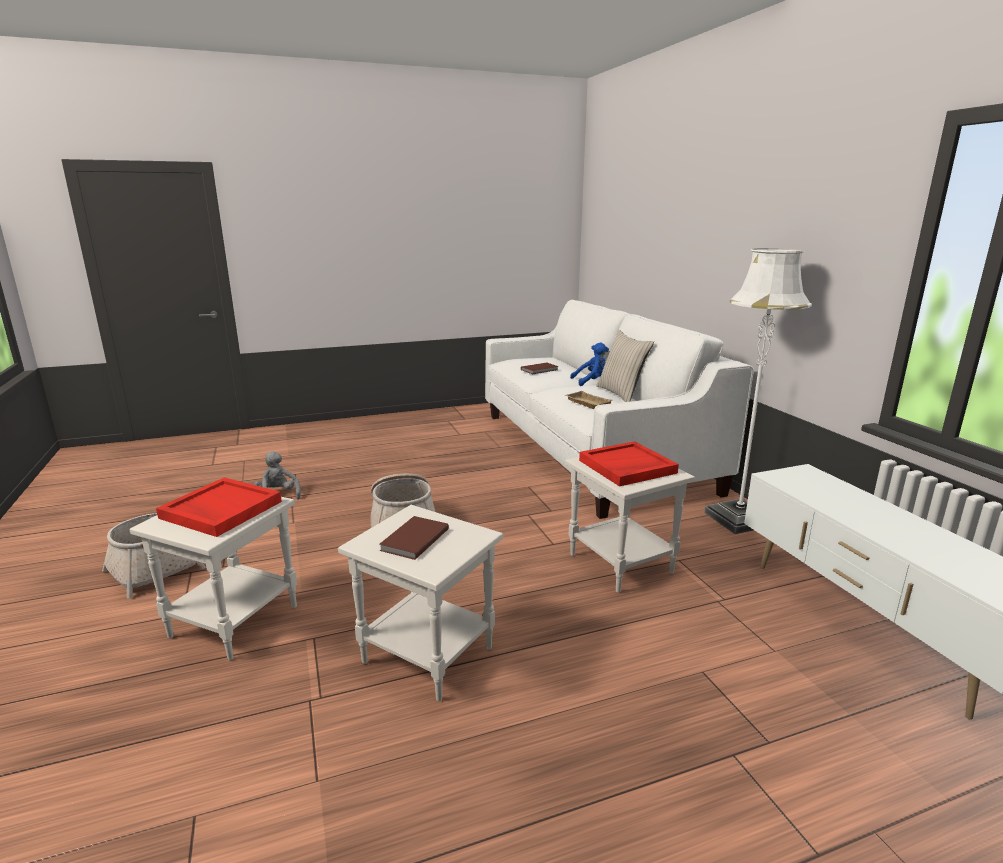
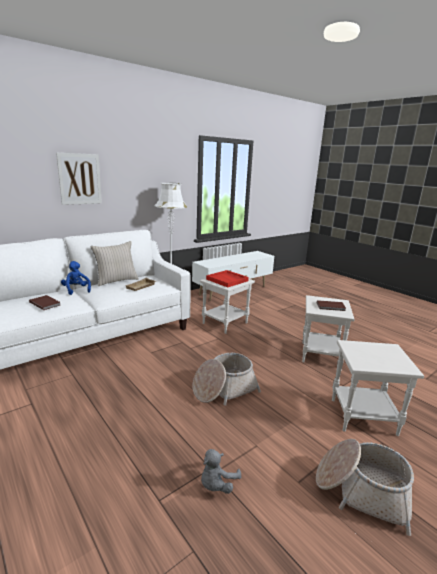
camera: 110 degrees left, 0 degrees up
red tray [156,477,282,537] -> none
none -> picture [56,153,102,205]

